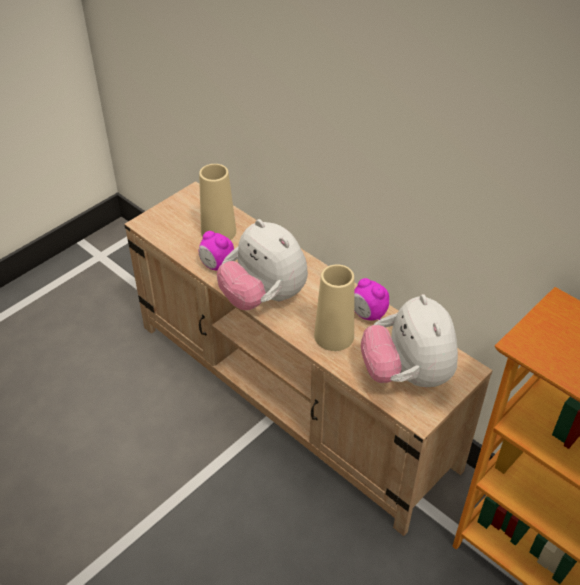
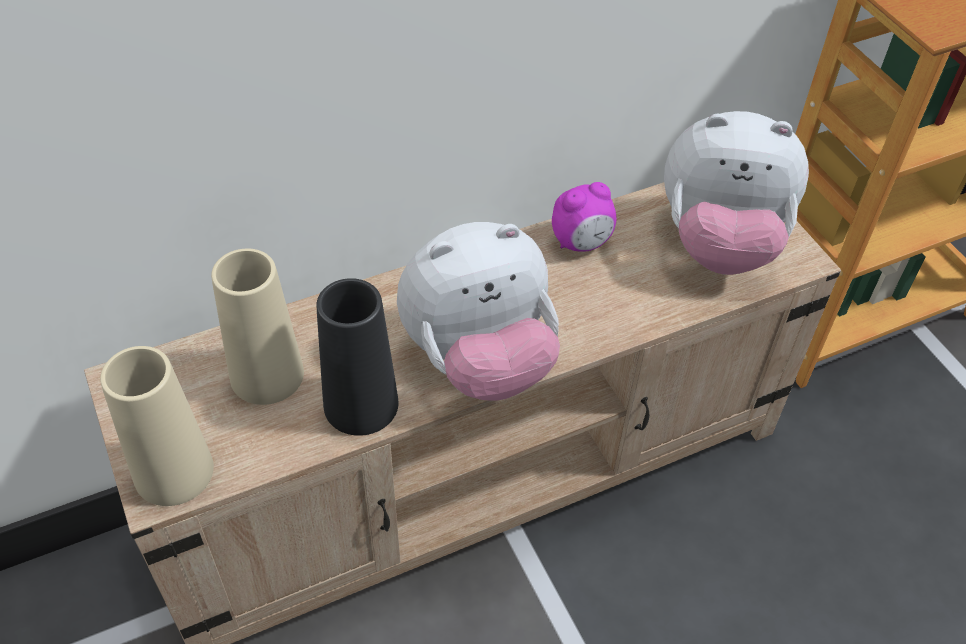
camera: 70 degrees left, 5 degrees up
alarm clock [199,231,234,270] -> black vase [316,278,399,436]
beige vase [314,264,354,351] -> beige vase moved to [100,346,214,506]

